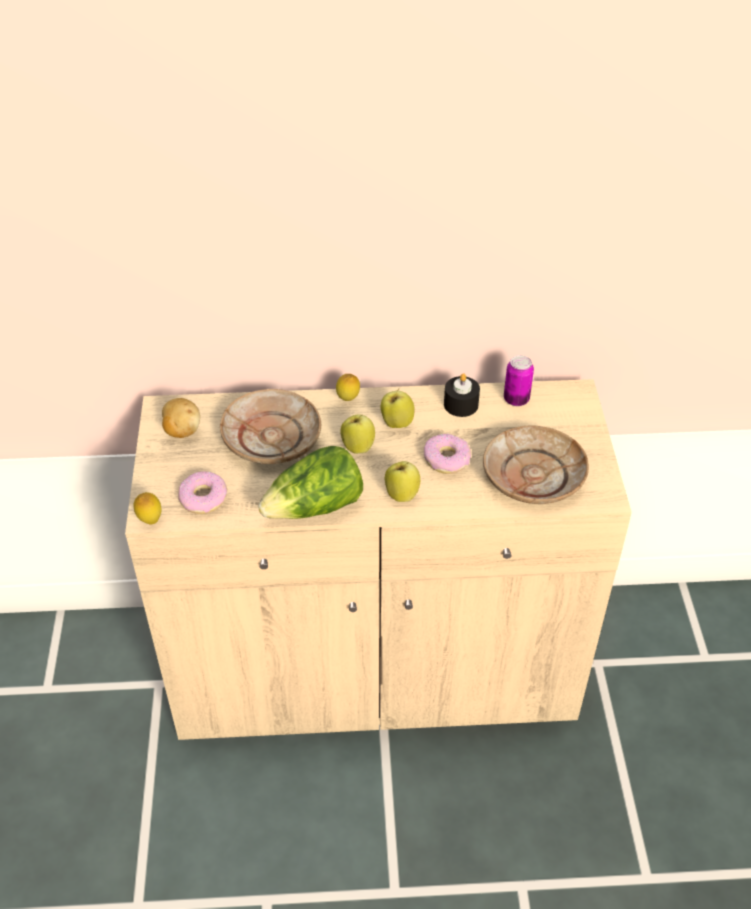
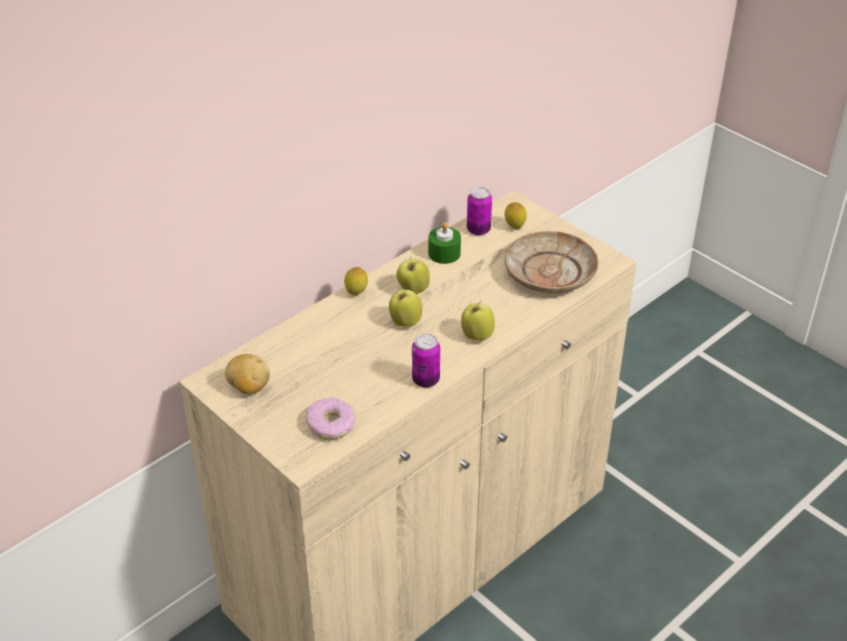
camera: 40 degrees left, 5 degrees down
lemon [134,492,162,524] -> lemon moved to [505,202,527,229]
beige plate [220,389,321,464] -> none
lettuce [258,446,363,519] -> can [412,334,440,387]
donut [424,434,471,474] -> none
black candle [444,373,480,417] -> green candle [428,222,461,264]

